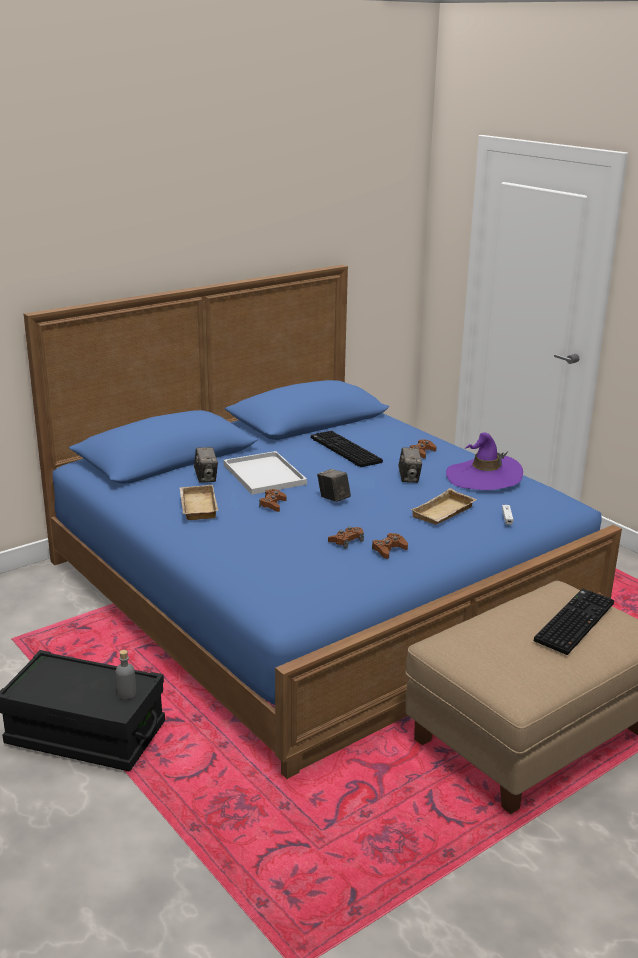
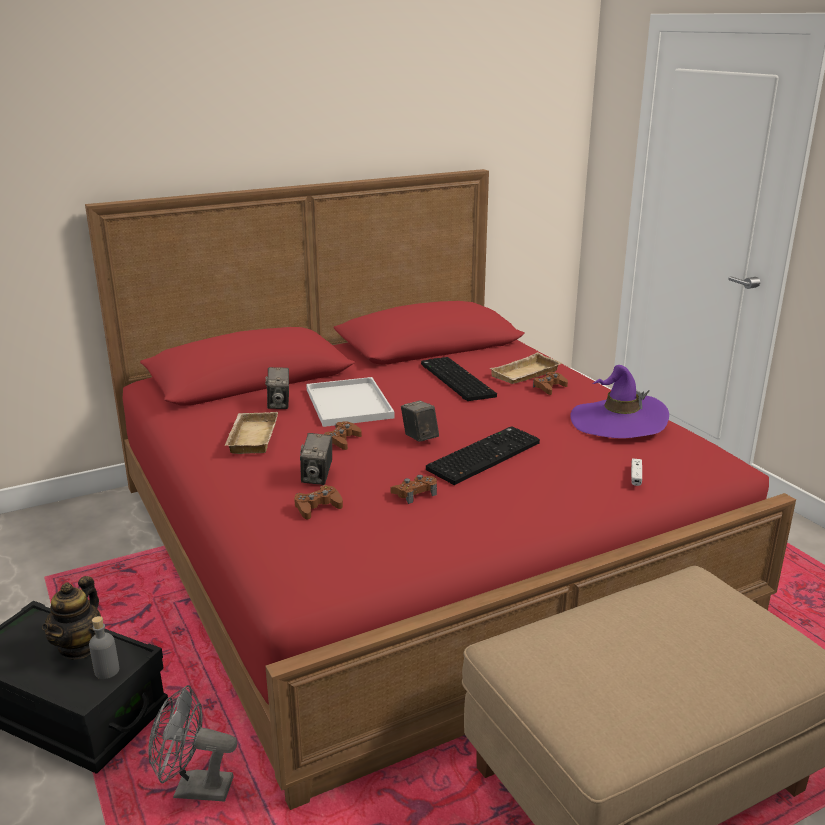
camera: 10 degrees right, 0 degrees up
blue bed [24,265,622,779] -> red bed [85,169,796,810]
brown game controller [372,533,408,559] -> brown game controller moved to [294,485,343,520]
camera [398,447,422,483] -> camera moved to [300,433,332,485]
beige tray [410,488,477,525] -> beige tray moved to [489,352,562,384]
keyboard [534,589,614,655] -> keyboard moved to [426,426,540,485]
none -> teapot [42,576,101,659]
none -> grey fan [148,685,237,802]

